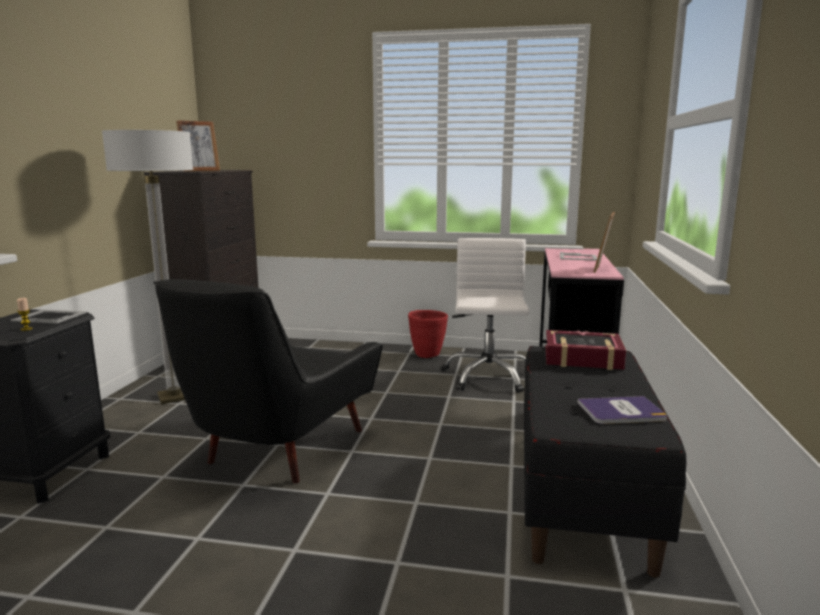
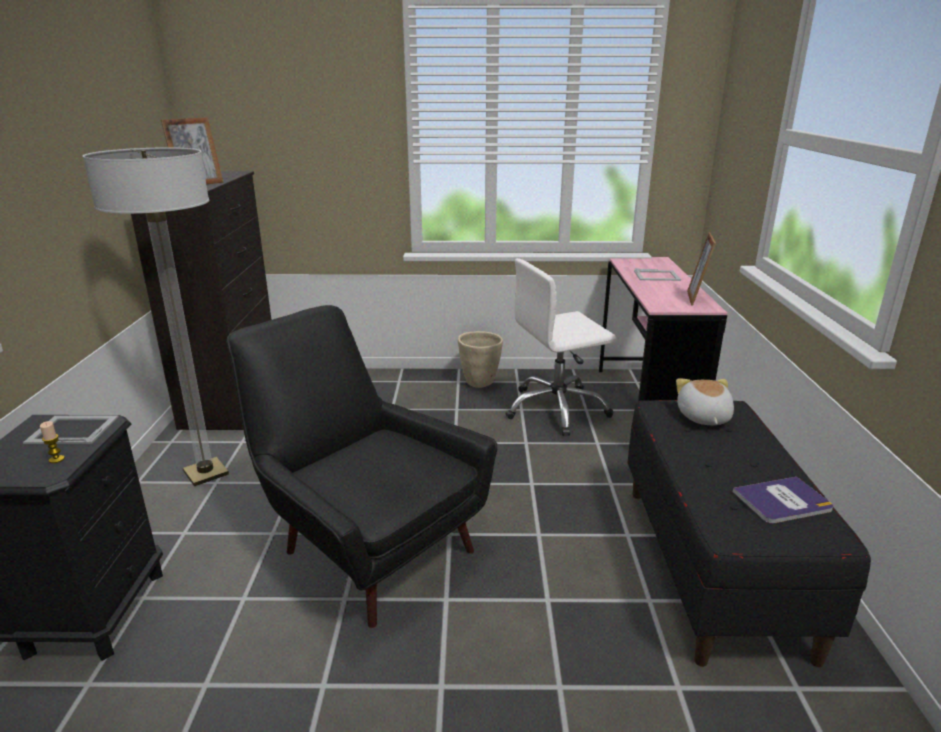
camera: 10 degrees left, 10 degrees up
black armchair [153,279,383,483] -> black armchair turned 120 degrees clockwise [226,305,497,628]
red planter [408,310,448,358] -> beige planter [458,331,503,388]
white office chair [441,238,529,393] -> white office chair turned 105 degrees counterclockwise [505,258,617,436]
book [545,330,626,370] -> plush toy [676,378,734,425]

